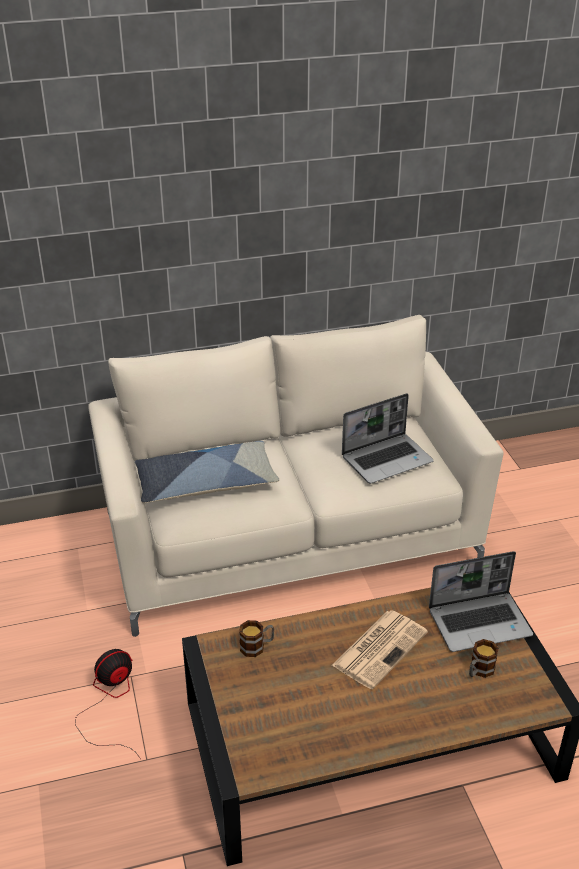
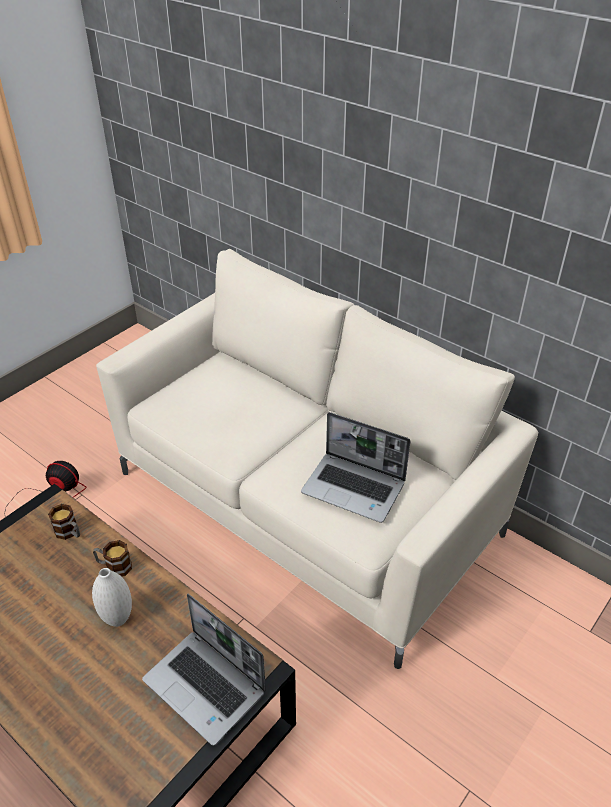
camera: 55 degrees right, 5 degrees up
pillow [135,441,279,503] -> none
newspaper [332,610,428,689] -> white vase [92,568,132,627]
mug [469,639,499,678] -> mug moved to [93,540,132,577]

